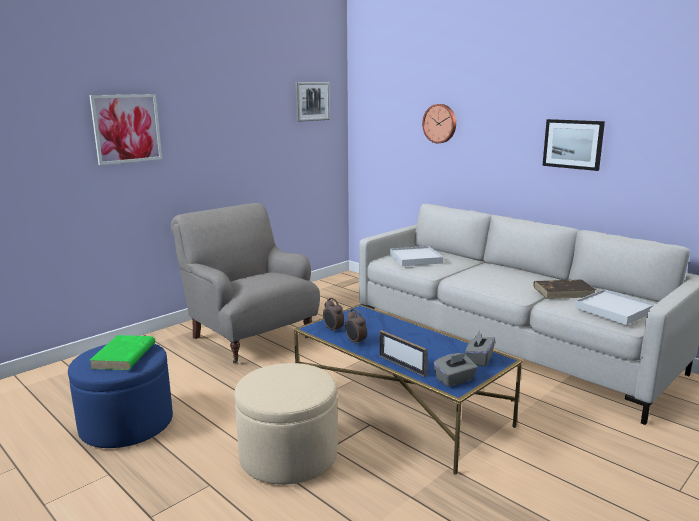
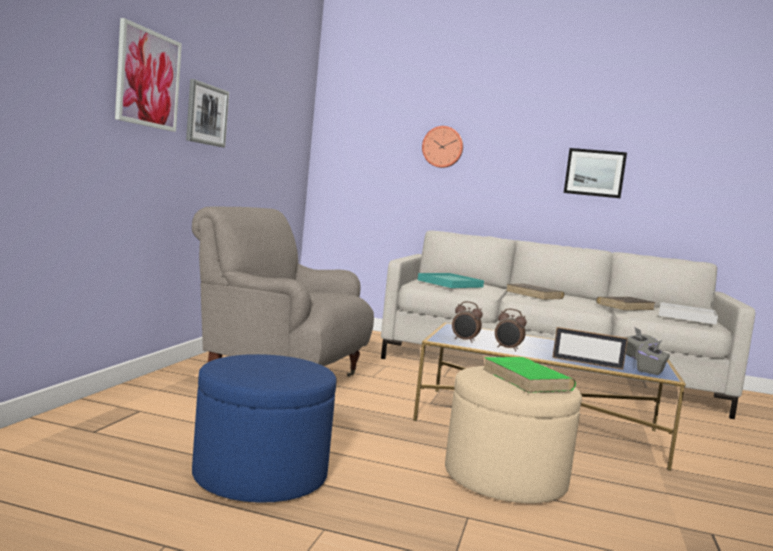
camera: 30 degrees left, 10 degrees down
green book [89,335,155,370] -> green book moved to [483,357,576,393]
picture [295,82,330,122] -> picture moved to [186,79,229,148]
white tray [390,246,443,266] -> turquoise tray [418,273,484,288]
none -> brown book [507,284,564,300]

